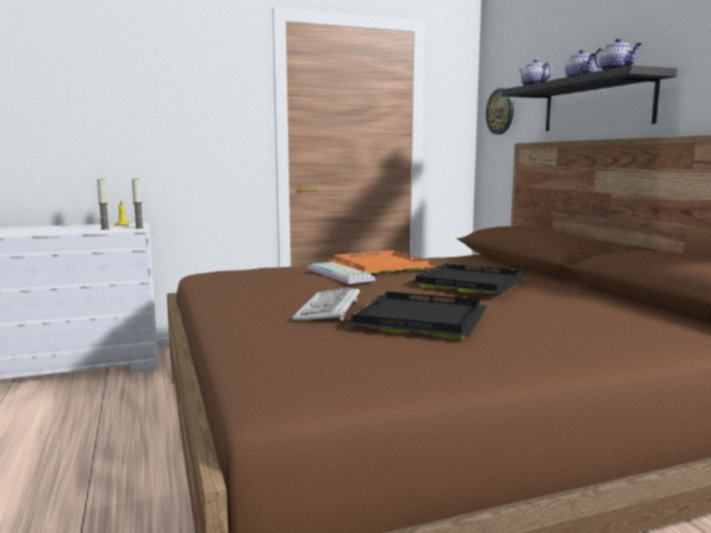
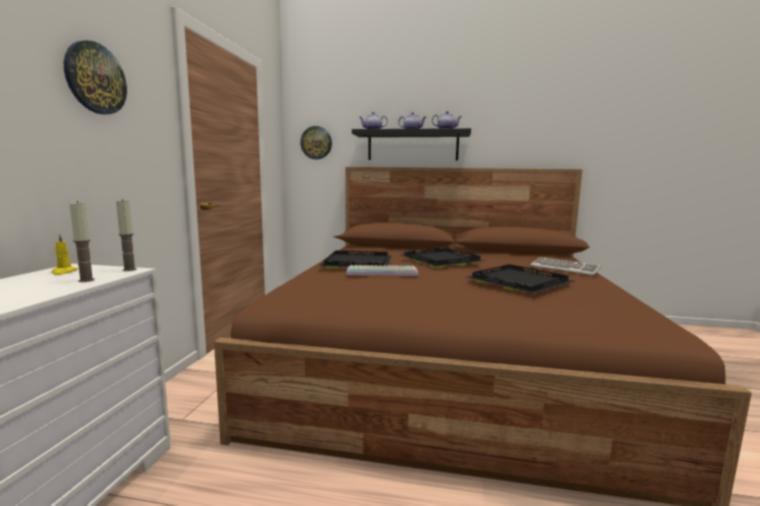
camera: 60 degrees left, 0 degrees up
keyboard [291,287,360,321] -> keyboard moved to [530,257,601,275]
orange tray [329,250,435,274] -> black tray [319,250,391,269]
none -> wall clock [64,40,127,114]

